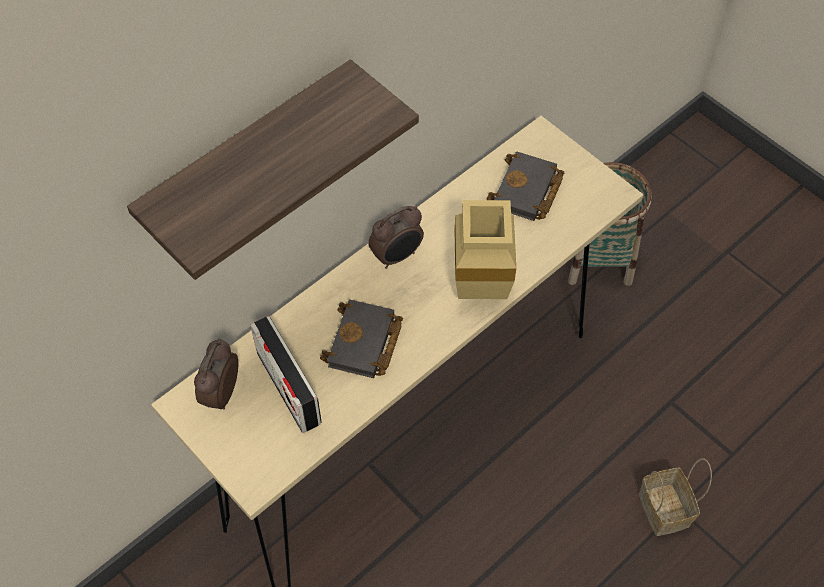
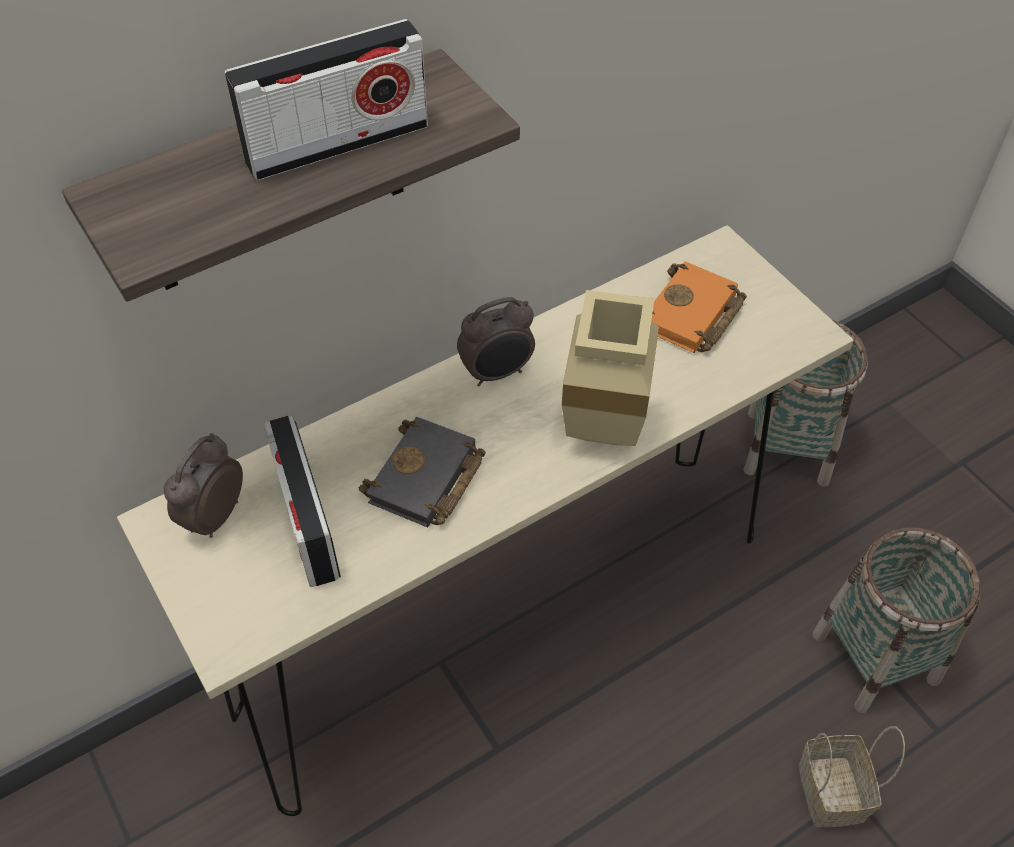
camera: 10 degrees right, 5 degrees down
black book [486,151,564,221] -> orange book [651,261,747,353]
none -> radio [224,19,428,180]
none -> basket [812,527,980,713]

